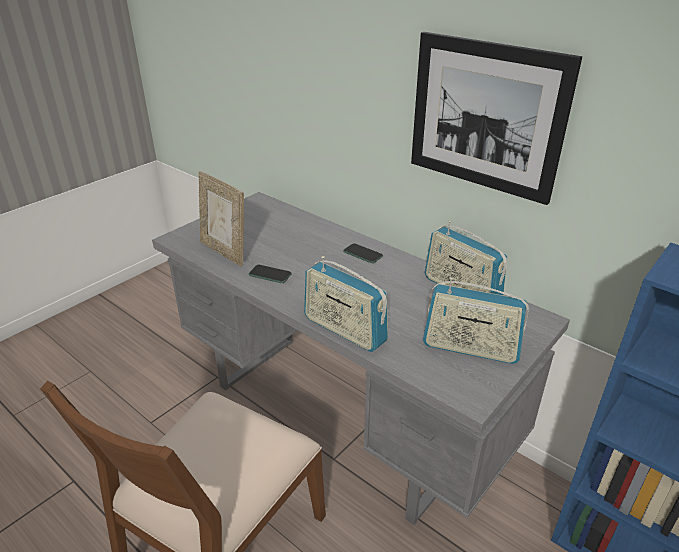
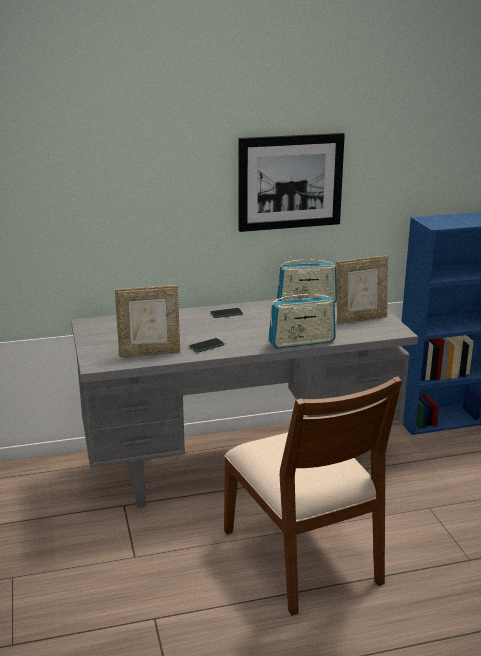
camera: 55 degrees left, 10 degrees down
radio [423,277,529,364] -> picture frame [336,256,388,324]

